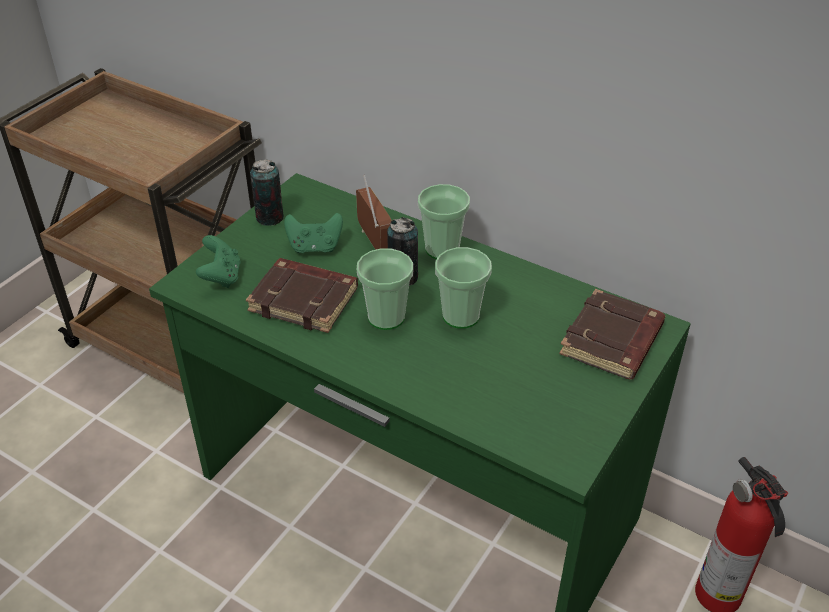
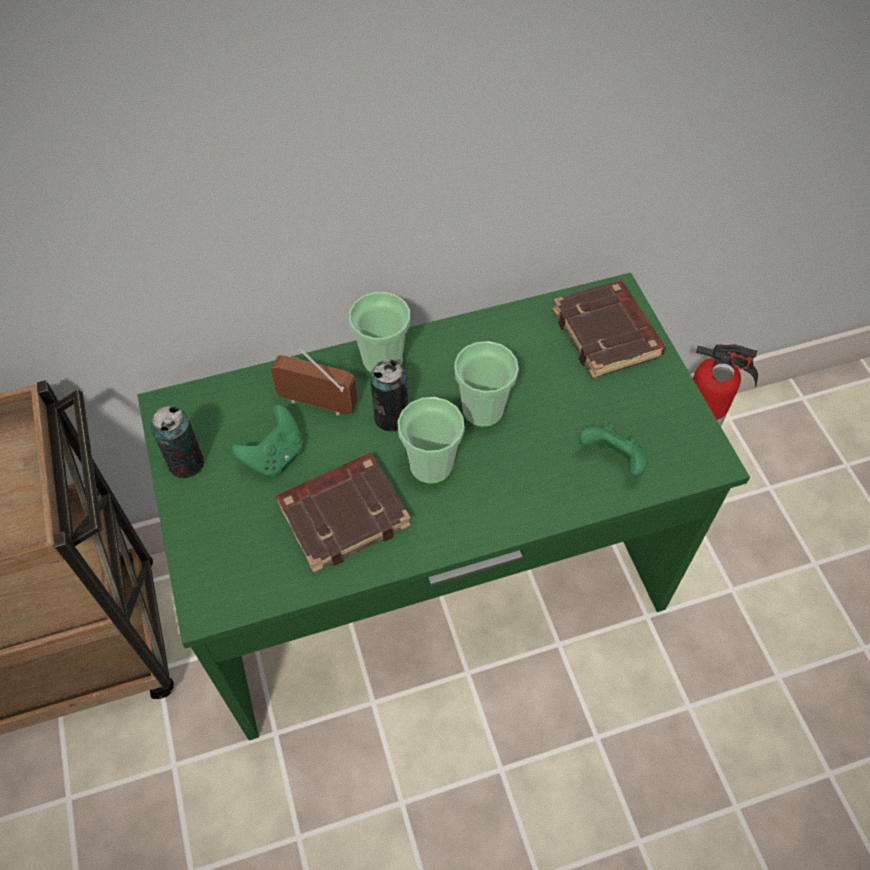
camera: 50 degrees left, 15 degrees up
green game controller [196,235,241,288] -> green game controller moved to [579,424,648,477]

